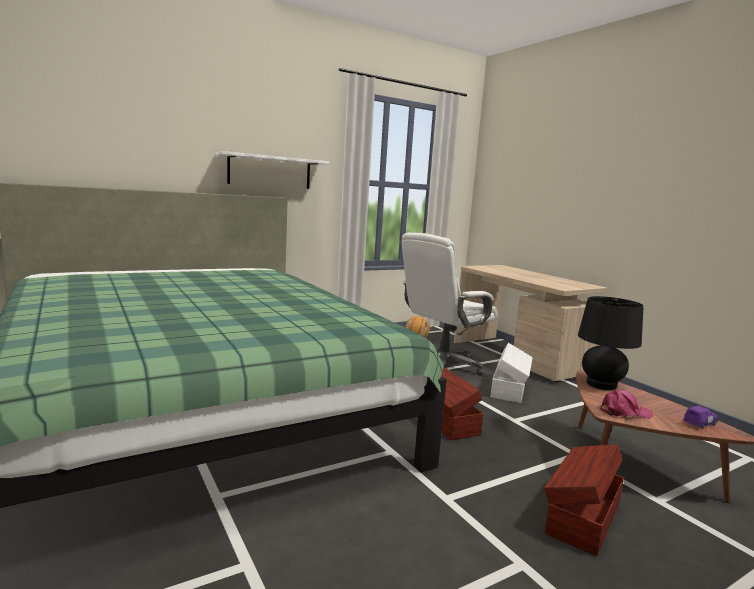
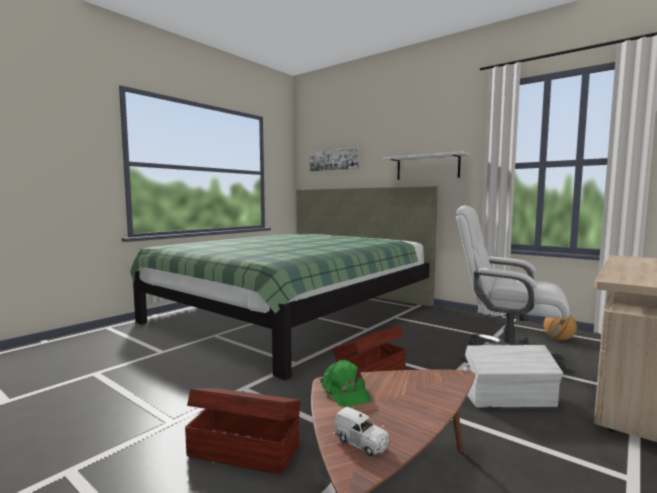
camera: 70 degrees right, 5 degrees down
black table lamp [578,296,644,390] -> none
pink cap [600,390,653,419] -> green cap [320,360,371,407]
purple toy car [683,405,718,429] -> white toy car [334,407,389,457]
none -> picture [310,147,359,171]

